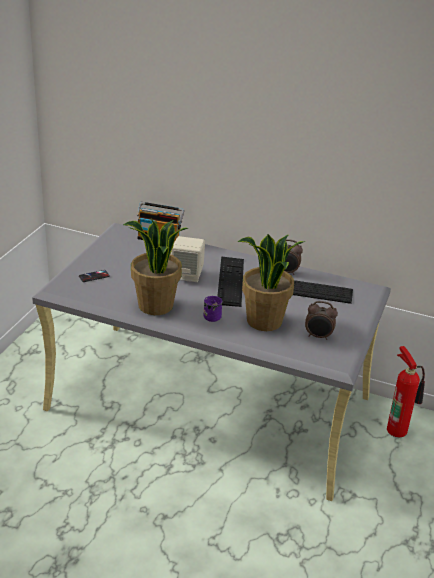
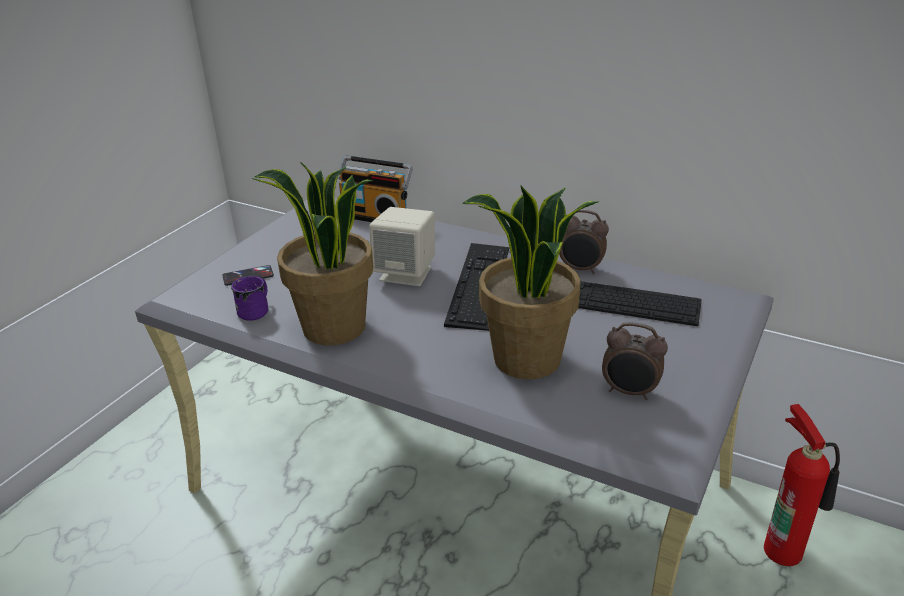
camera: 10 degrees right, 0 degrees up
purple mug [203,296,223,322] -> purple mug moved to [231,276,269,321]

